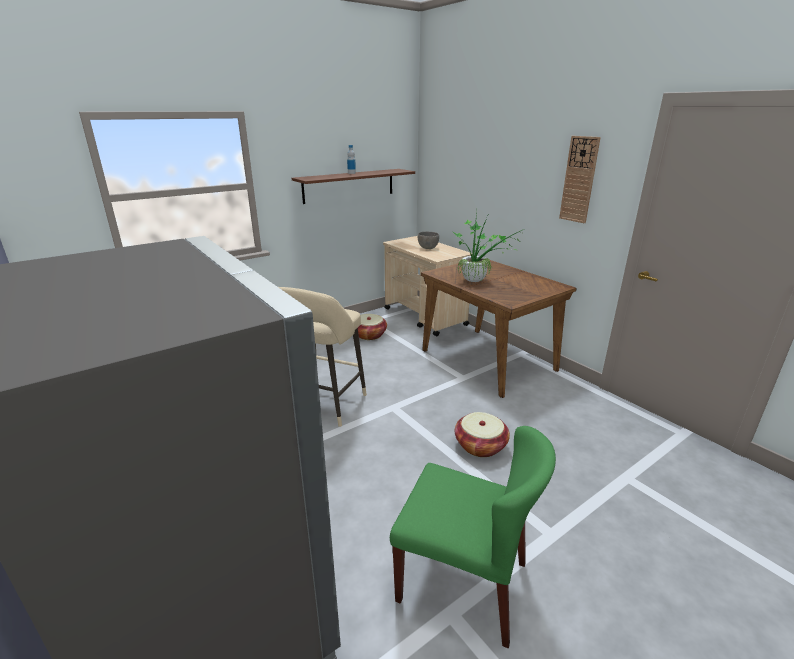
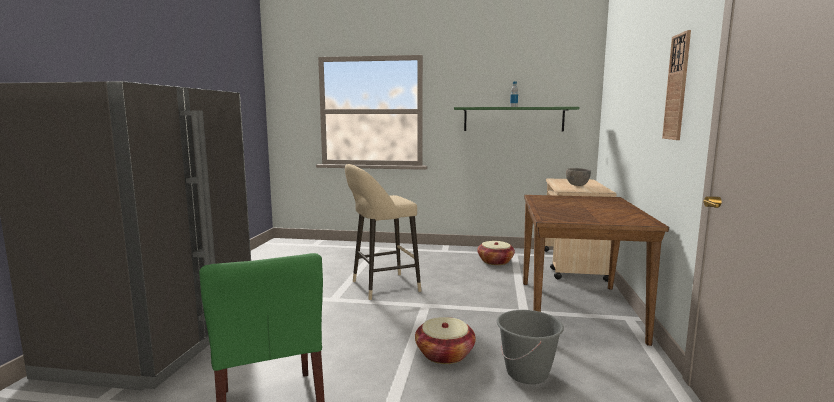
camera: 45 degrees right, 15 degrees down
brown shelf [292,169,415,204] -> green shelf [454,107,579,132]
potted plant [453,211,524,282] -> none
none -> grey bucket [497,310,564,384]

